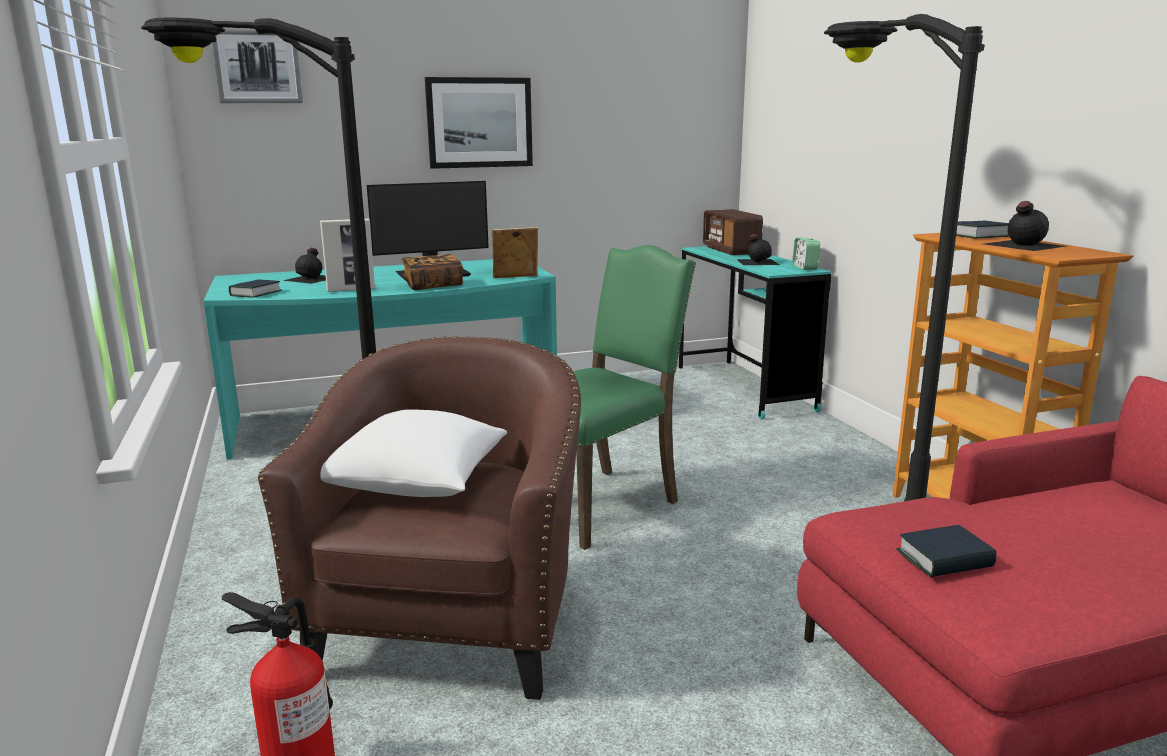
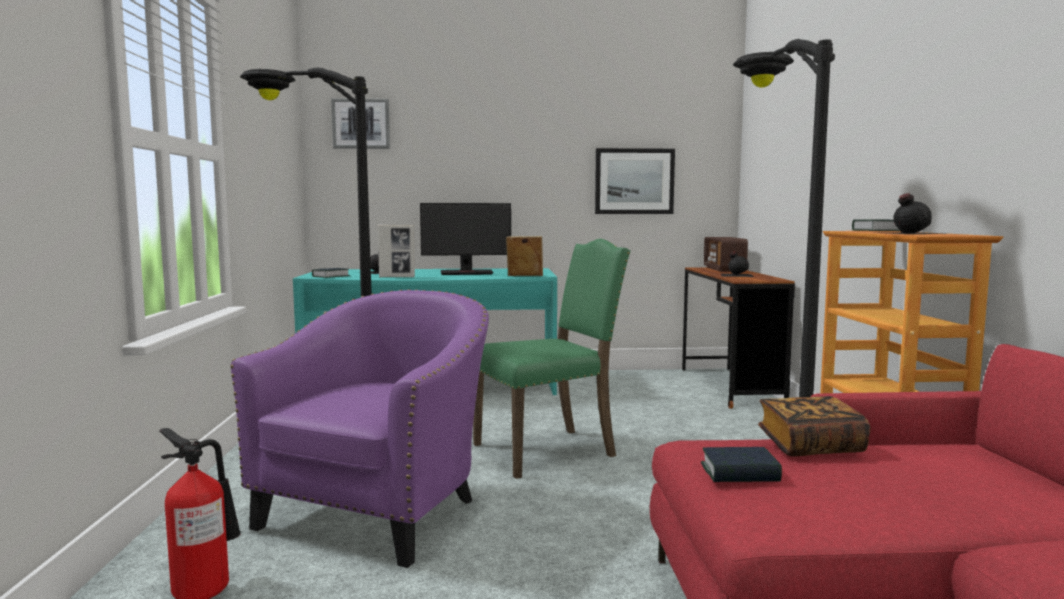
camera: 15 degrees right, 10 degrees down
brown armchair [258,336,581,700] -> purple armchair [230,289,489,568]
white pillow [320,409,507,497] -> none
book [402,254,463,290] -> book moved to [758,396,870,457]
picture [425,77,533,169] -> picture moved to [595,148,675,214]
turquoise desk [679,246,831,419] -> brown desk [682,267,795,409]
alarm clock [792,238,820,270] -> none

